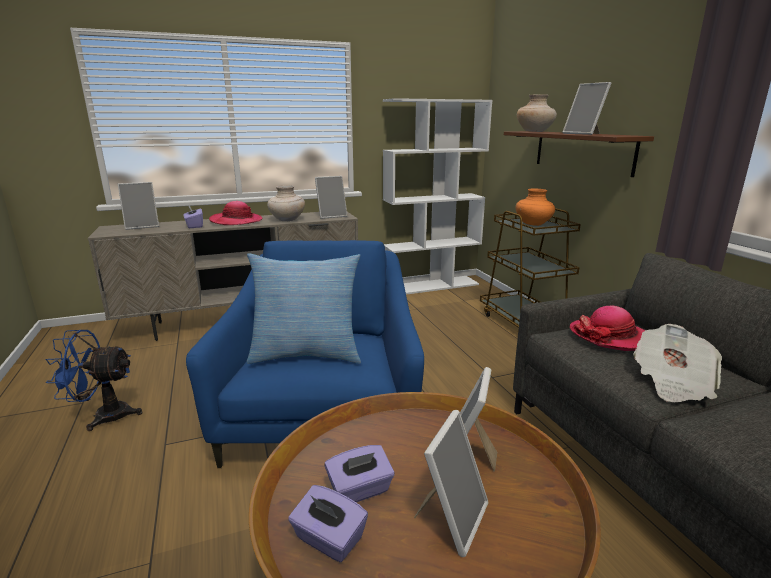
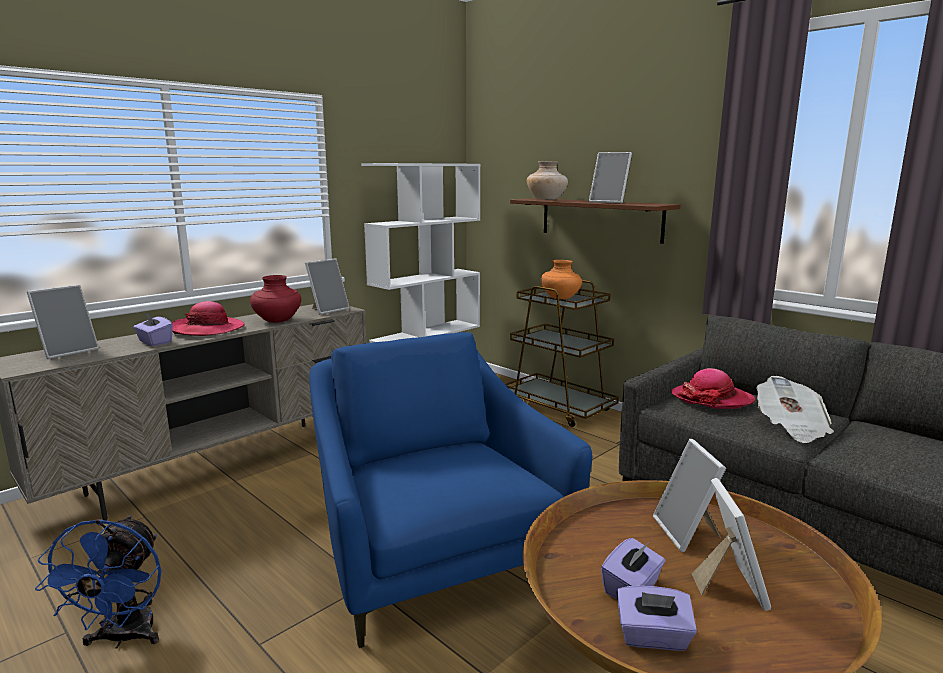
camera: 25 degrees left, 5 degrees down
blue fan [45,330,142,431] -> blue fan turned 60 degrees counterclockwise [35,515,162,649]
pillow [247,253,361,364] -> none
beige vase [267,185,305,221] -> red vase [250,275,301,323]

